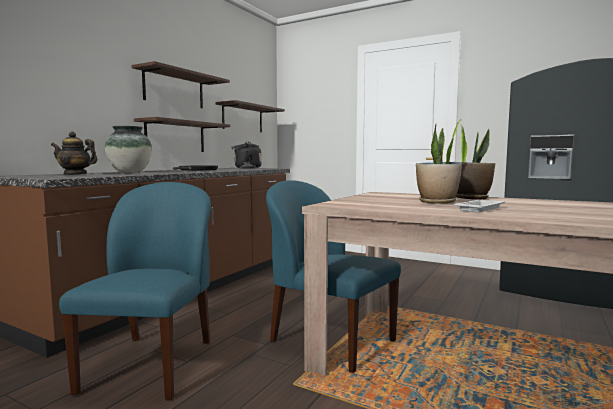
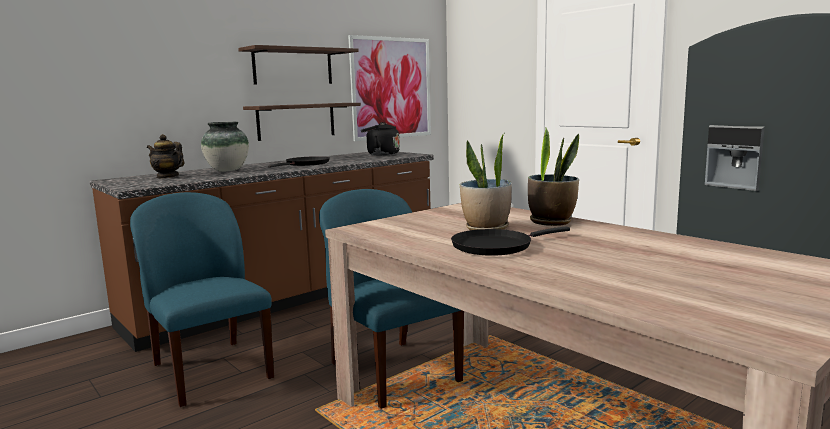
camera: 20 degrees right, 5 degrees up
blue chair [59,182,211,400] -> blue chair turned 60 degrees counterclockwise [130,192,274,407]
shelf [216,100,285,132] -> picture [348,35,431,141]
white tray [454,200,505,212] -> black frying pan [451,226,570,256]

